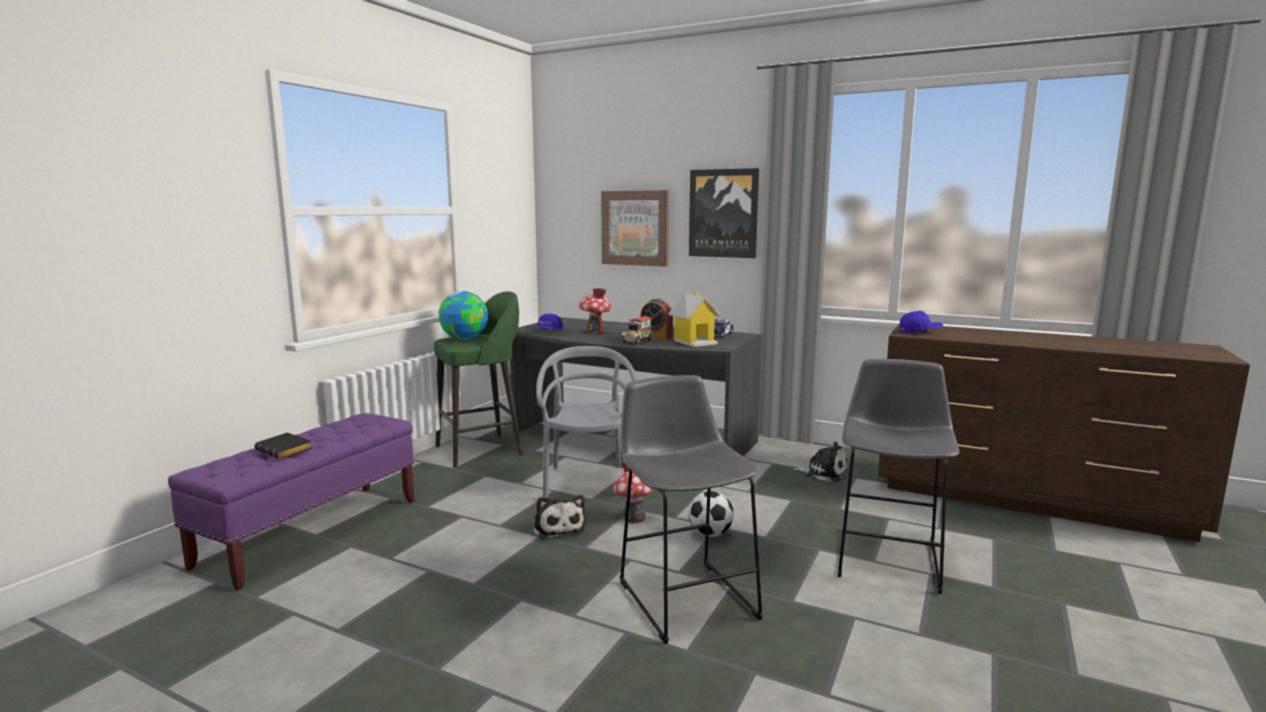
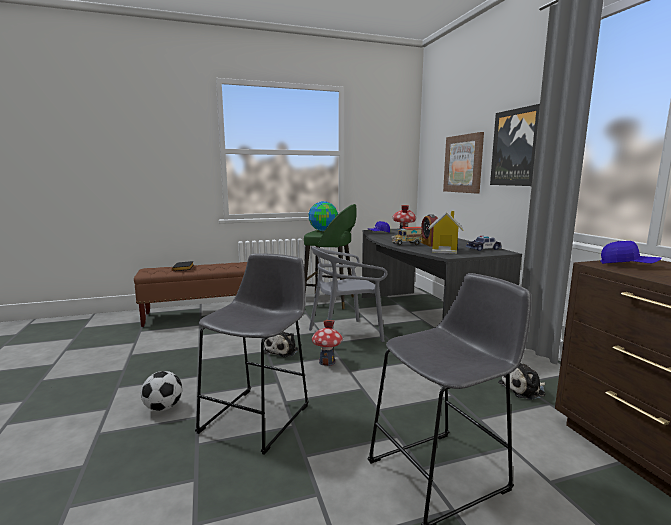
camera: 45 degrees right, 0 degrees up
purple bench [168,413,415,590] -> brown bench [134,262,247,327]
grey chair [536,346,638,498] -> grey chair turned 150 degrees counterclockwise [309,246,387,342]
football [689,491,734,537] -> football moved to [141,371,182,411]
plush toy [793,442,847,482] -> plush toy turned 90 degrees clockwise [498,363,546,400]

